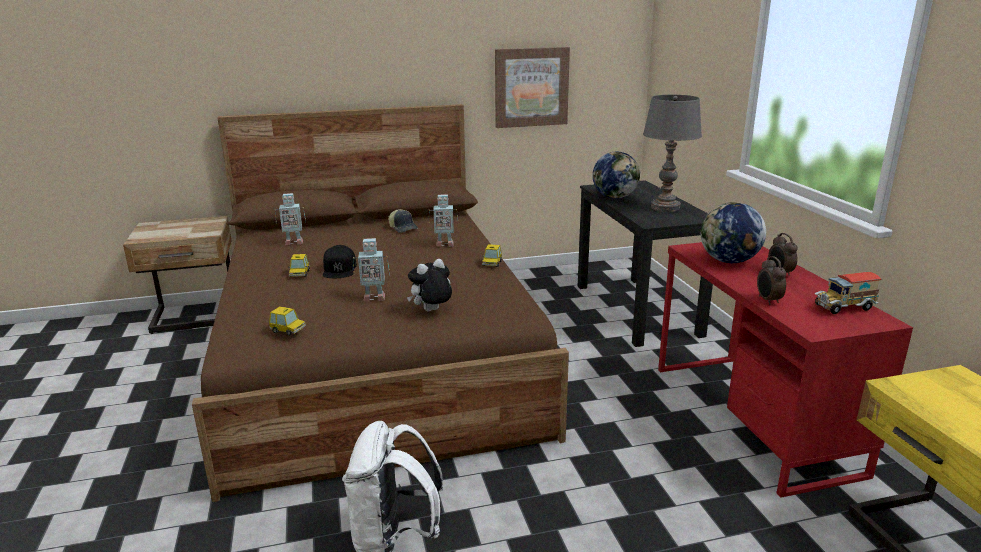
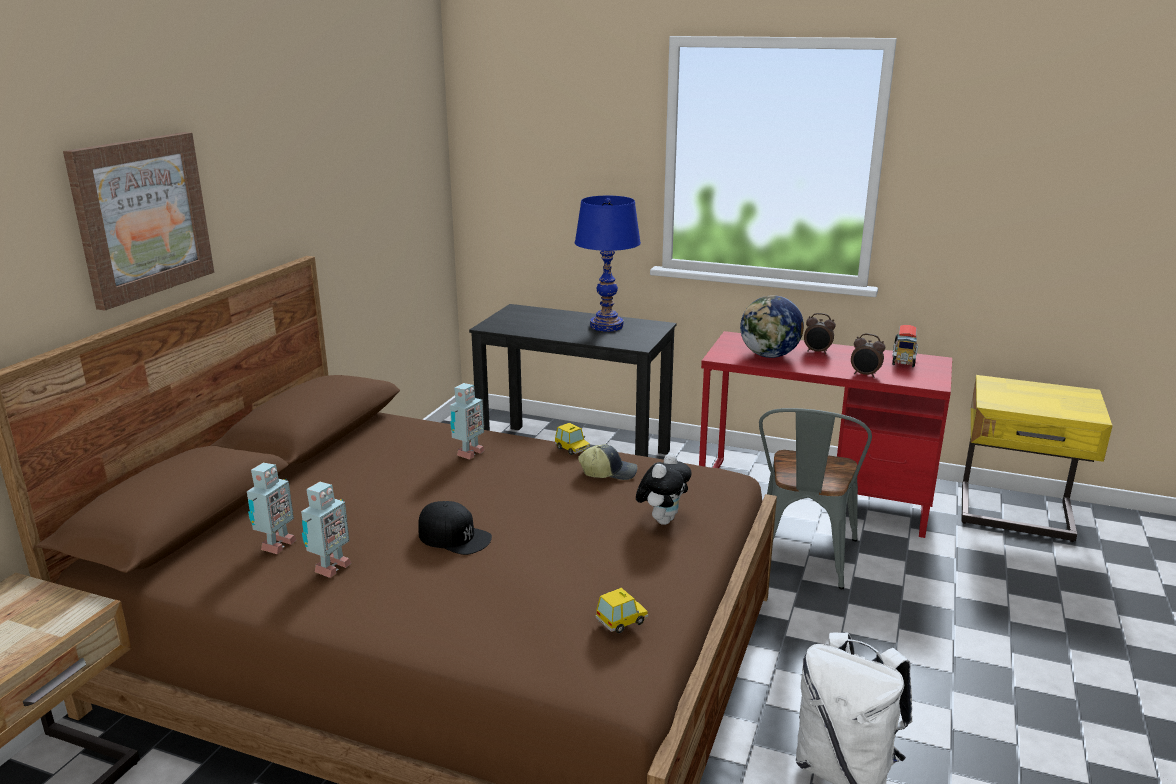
camera: 55 degrees left, 0 degrees up
toy car [288,254,310,277] -> none
toy robot [353,238,390,301] -> toy robot moved to [301,482,351,578]
cap [388,209,418,233] -> cap moved to [578,444,638,480]
plush toy [407,259,452,311] -> plush toy turned 150 degrees counterclockwise [636,453,692,525]
picture [495,47,570,128] -> picture moved to [63,132,214,310]
globe [593,152,640,199] -> none
grey table lamp [643,95,702,212] -> blue table lamp [575,196,641,332]
none -> grey chair [759,408,872,589]

